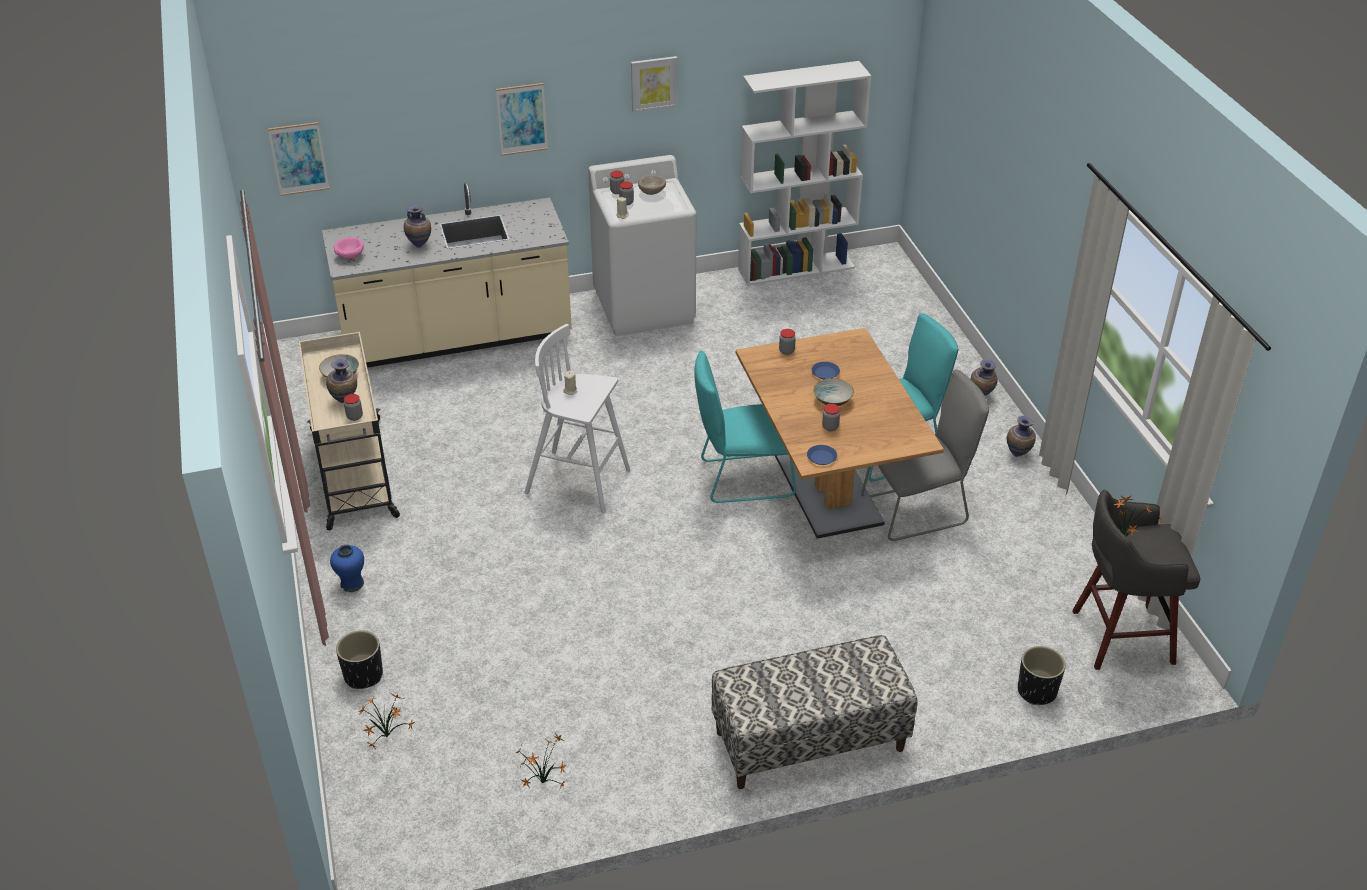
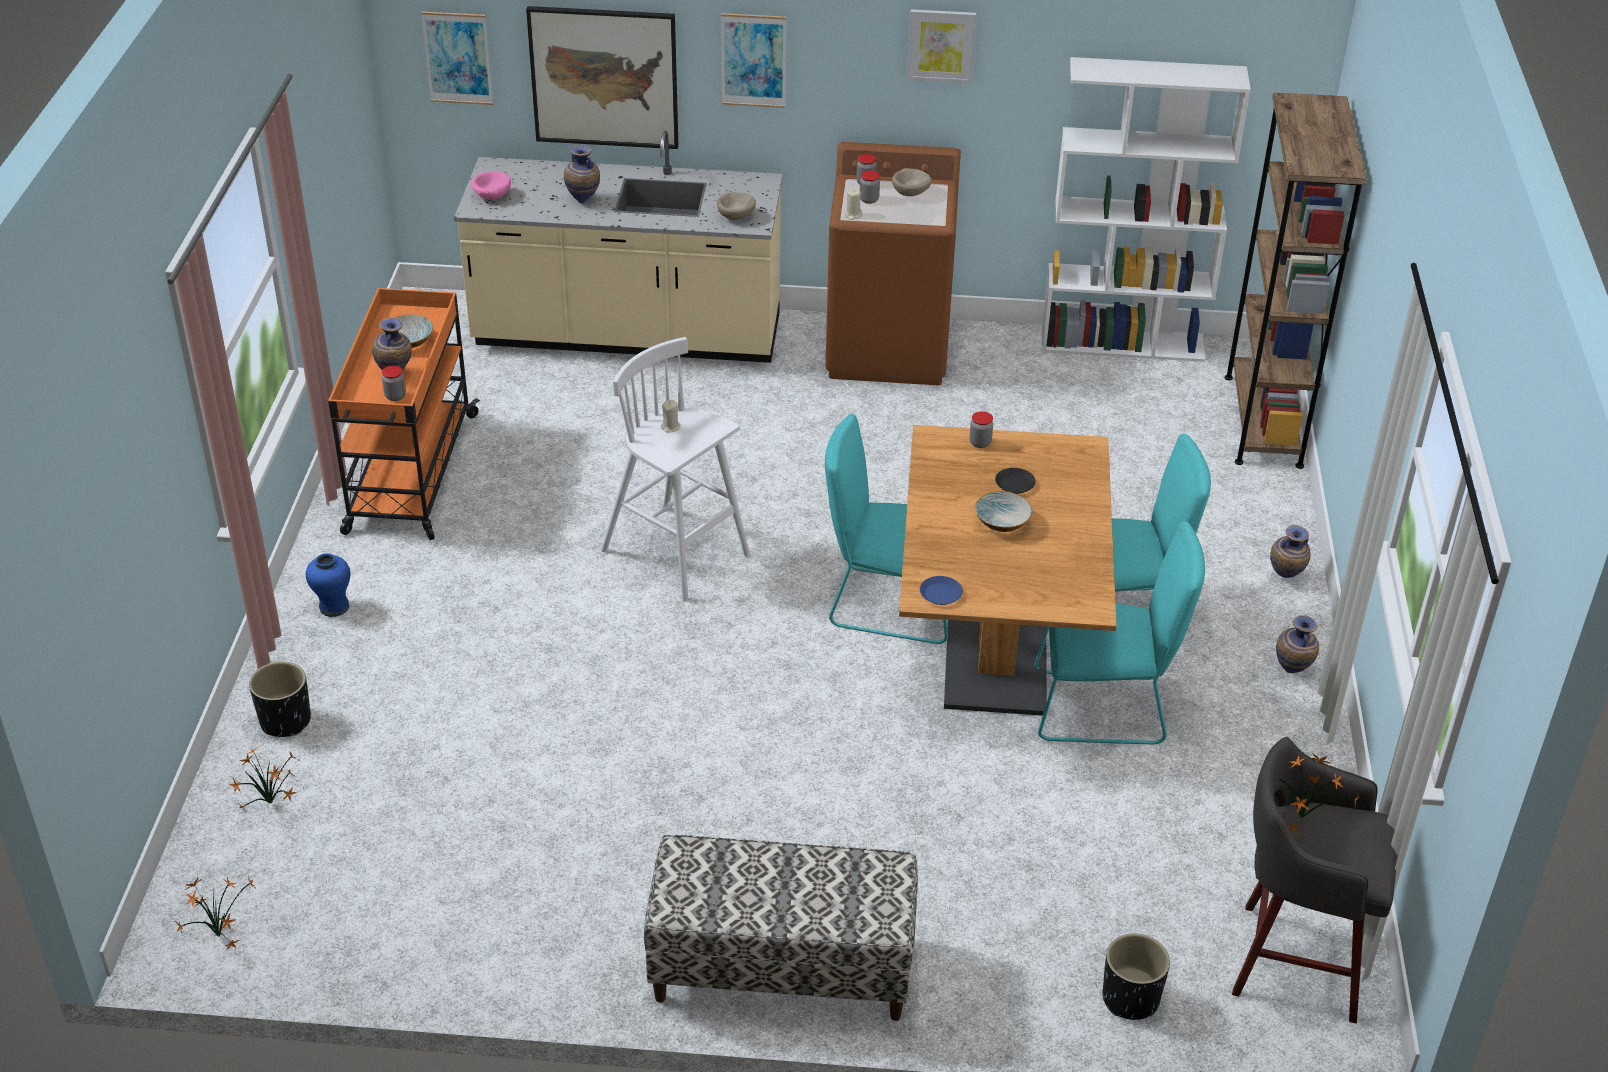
camera: 20 degrees right, 0 degrees up
beige cart [298,332,400,530] -> orange cart [328,288,480,540]
potted plant [516,733,566,789] -> potted plant moved to [175,877,257,951]
white washing machine [588,155,696,336] -> brown washing machine [826,142,961,385]
blue plate [812,362,840,379] -> black plate [995,468,1036,494]
jar [822,404,840,431] -> none
grey chair [861,370,989,541] -> turquoise chair [1035,521,1205,744]
none -> picture [526,6,678,149]
none -> beige bowl [717,192,756,220]
none -> brown bookcase [1225,93,1367,469]

